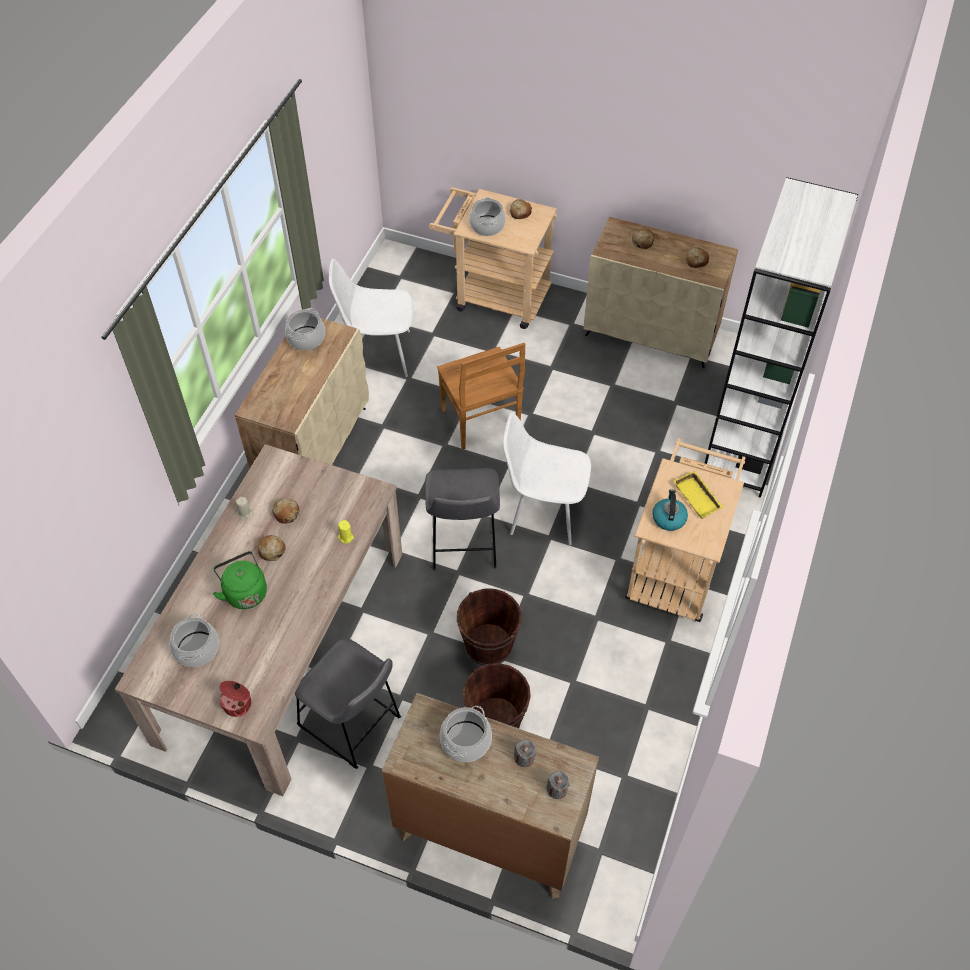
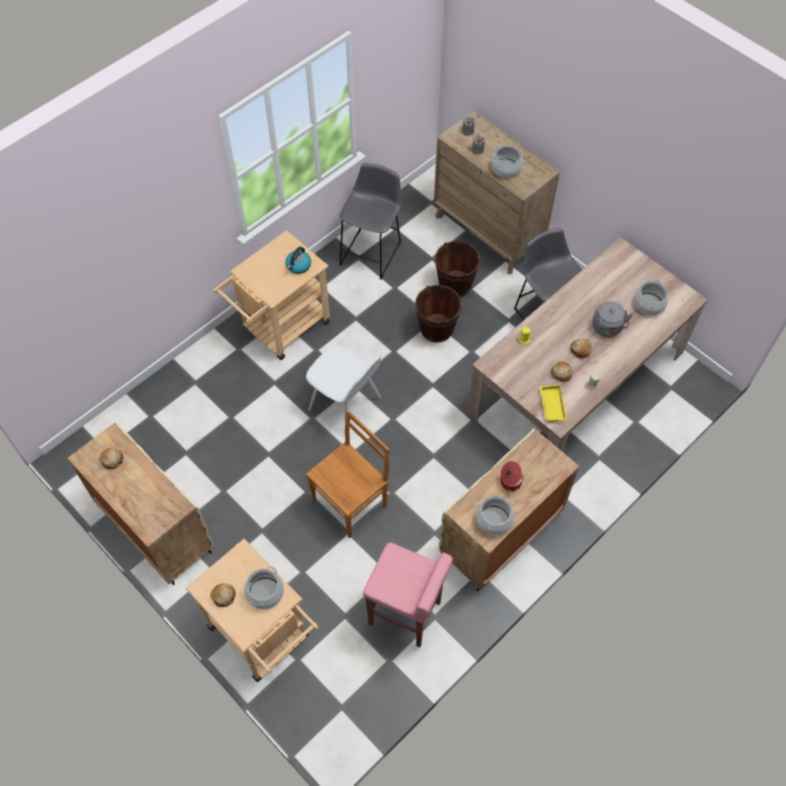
camera: 155 degrees left, 5 degrees up
green kettle [213,551,267,609] -> grey kettle [592,301,633,337]
cooking pot [220,681,251,717] -> cooking pot moved to [500,461,524,492]
white chair [329,258,413,377] -> pink stool [363,542,453,648]
grey stool [425,468,500,570] -> grey stool moved to [339,163,401,279]
brown chair [437,343,525,450] -> brown chair turned 45 degrees clockwise [306,410,389,538]
bread [632,228,654,249] -> none
yellow tray [673,471,724,519] -> yellow tray moved to [540,385,567,422]
white bookcase [705,177,858,498] -> none

